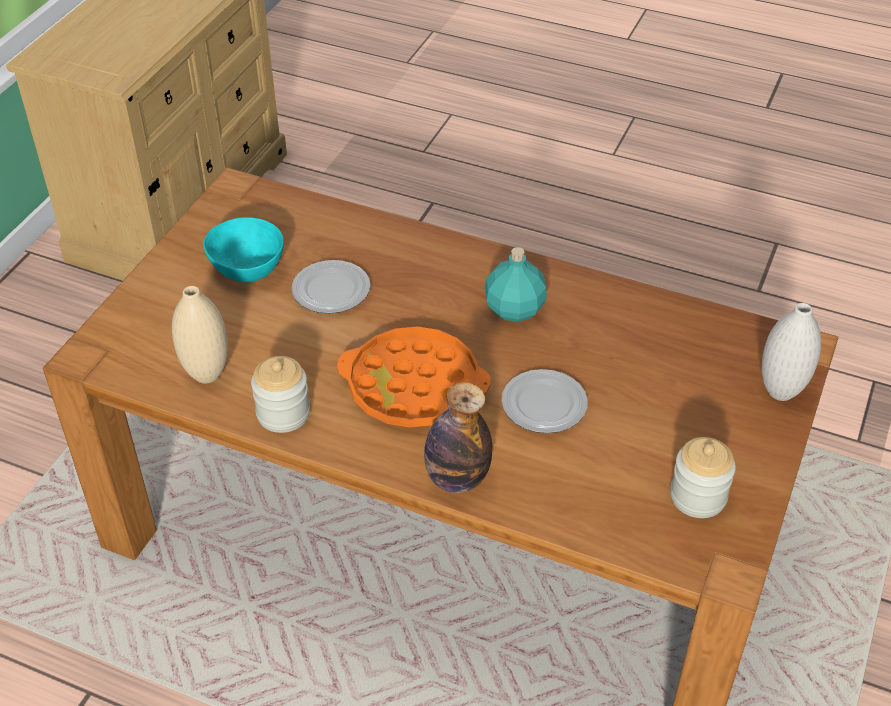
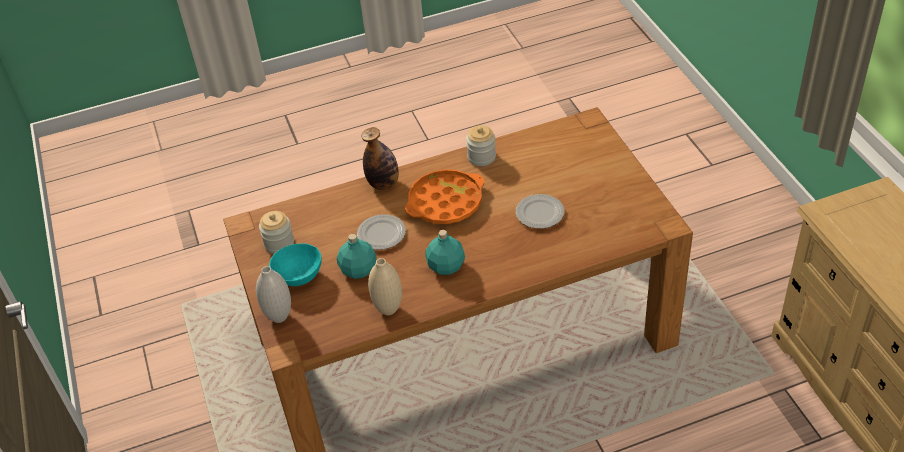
camera: 140 degrees right, 0 degrees up
beige vase [172,286,228,384] -> beige vase moved to [368,258,402,315]
turquoise bowl [203,217,284,282] -> turquoise bowl moved to [269,244,322,286]
none -> turquoise bottle [337,234,377,279]

